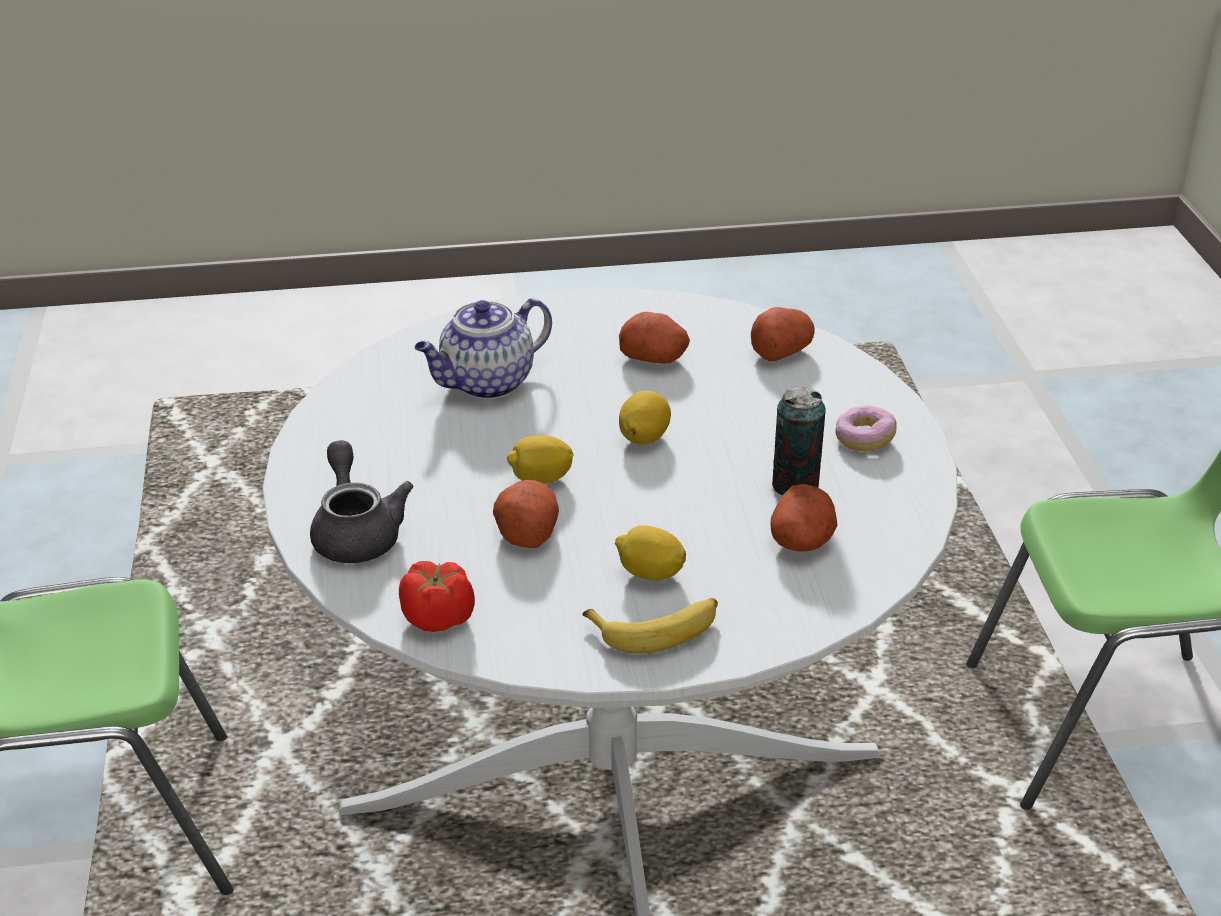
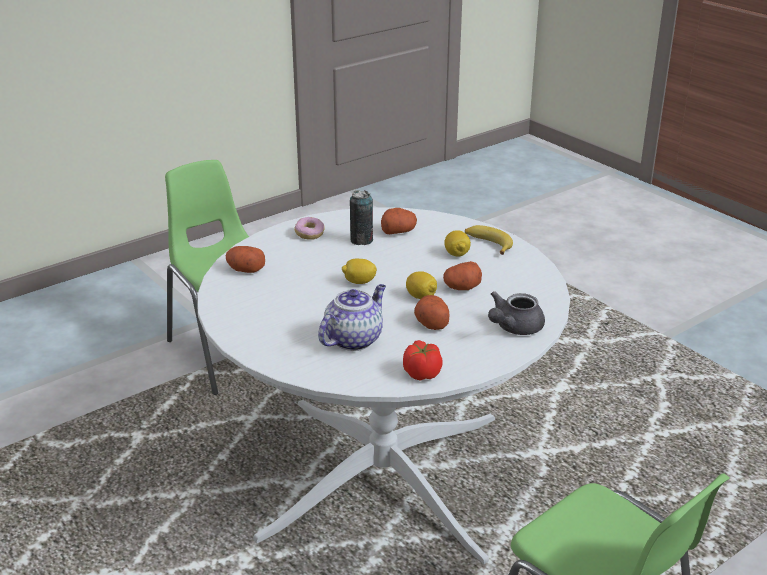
camera: 120 degrees left, 5 degrees down
tomato [399,561,475,632] -> tomato moved to [403,340,443,381]
teapot [415,298,552,399] -> teapot turned 75 degrees counterclockwise [318,284,386,351]
potato [619,312,690,364] -> potato moved to [414,295,449,330]

